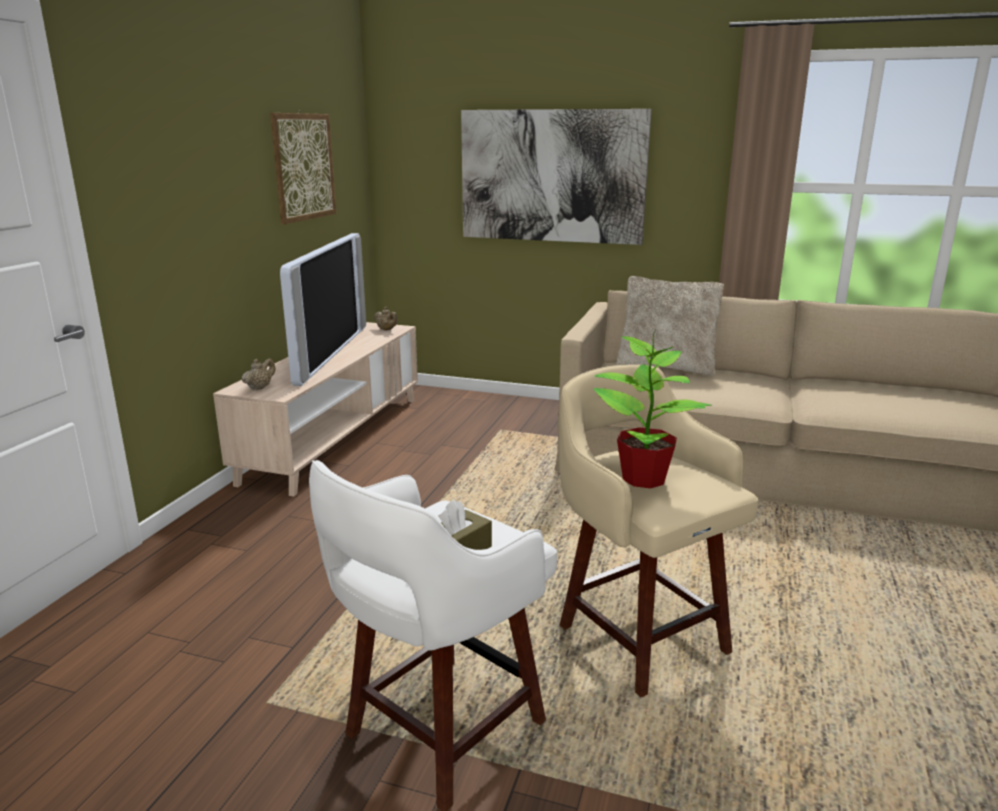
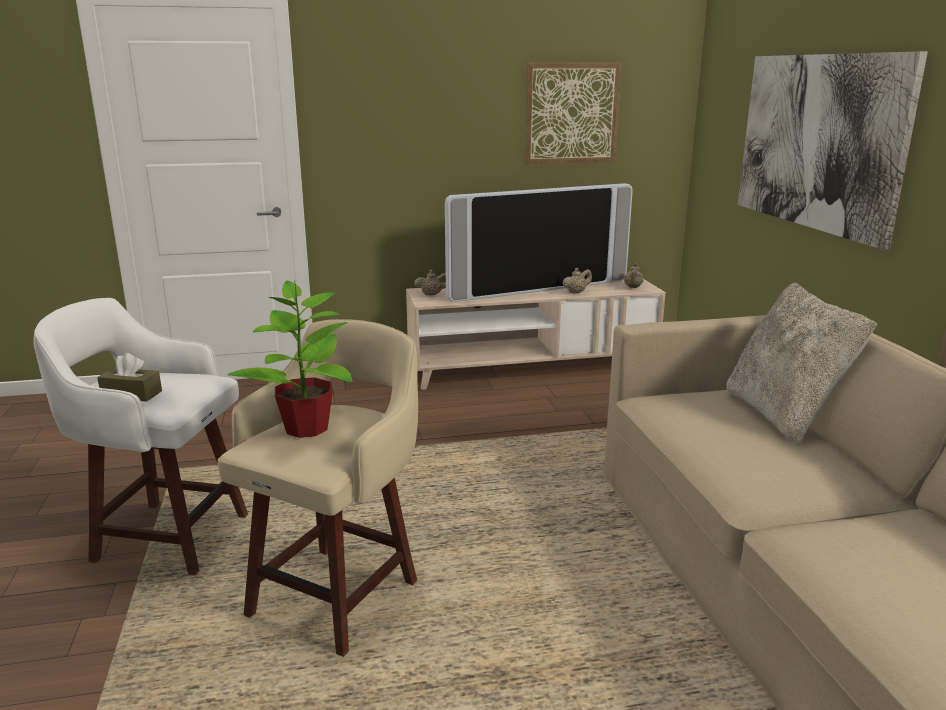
camera: 60 degrees right, 0 degrees up
none -> beige teapot [563,268,592,294]

